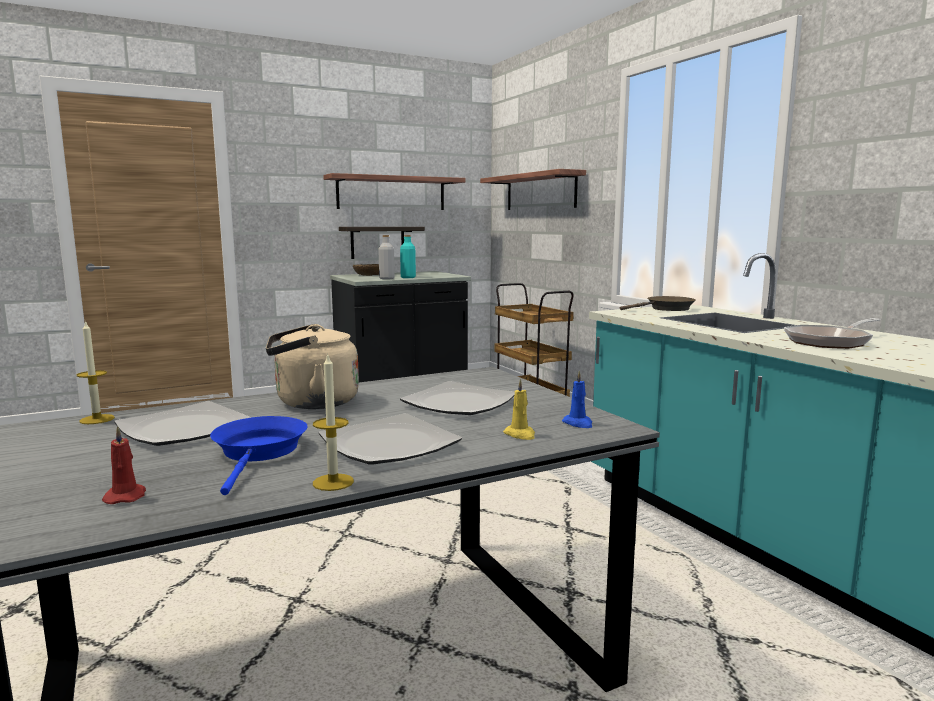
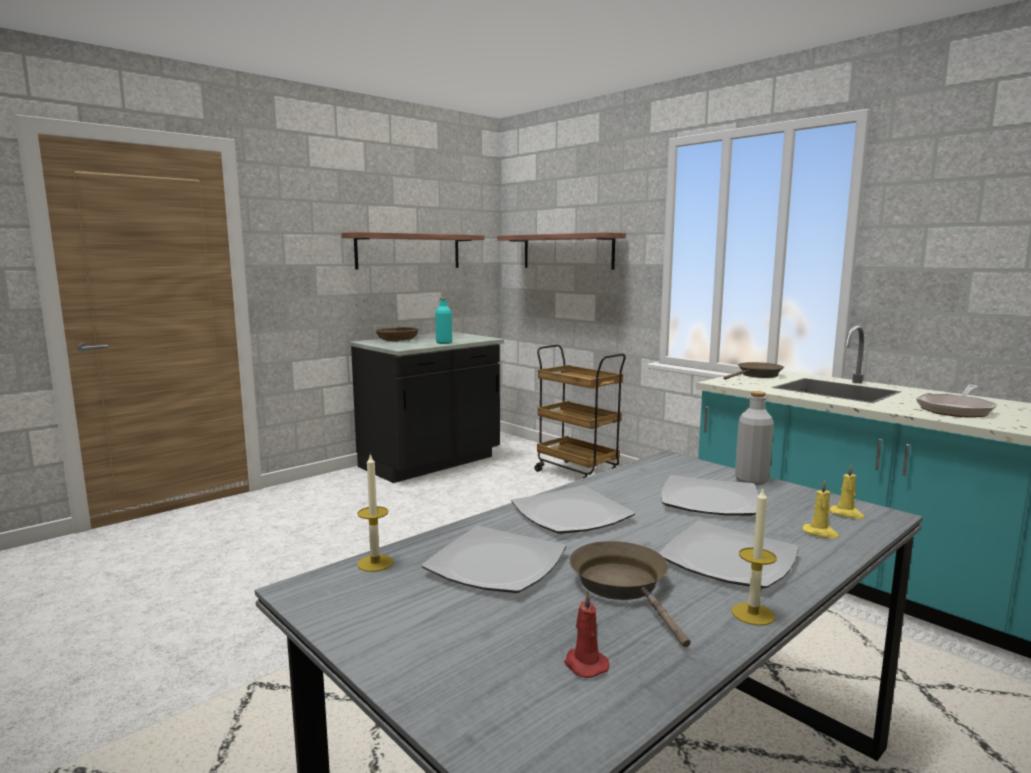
camera: 15 degrees left, 0 degrees up
blue frying pan [210,416,307,495] -> brown frying pan [569,541,690,647]
beige kettle [266,324,359,409] -> plate [511,486,635,534]
shelf [339,227,425,259] -> none
grey bottle [378,235,395,279] -> grey bottle moved to [735,391,774,485]
blue candle [562,370,592,428] -> yellow candle [830,465,865,519]

